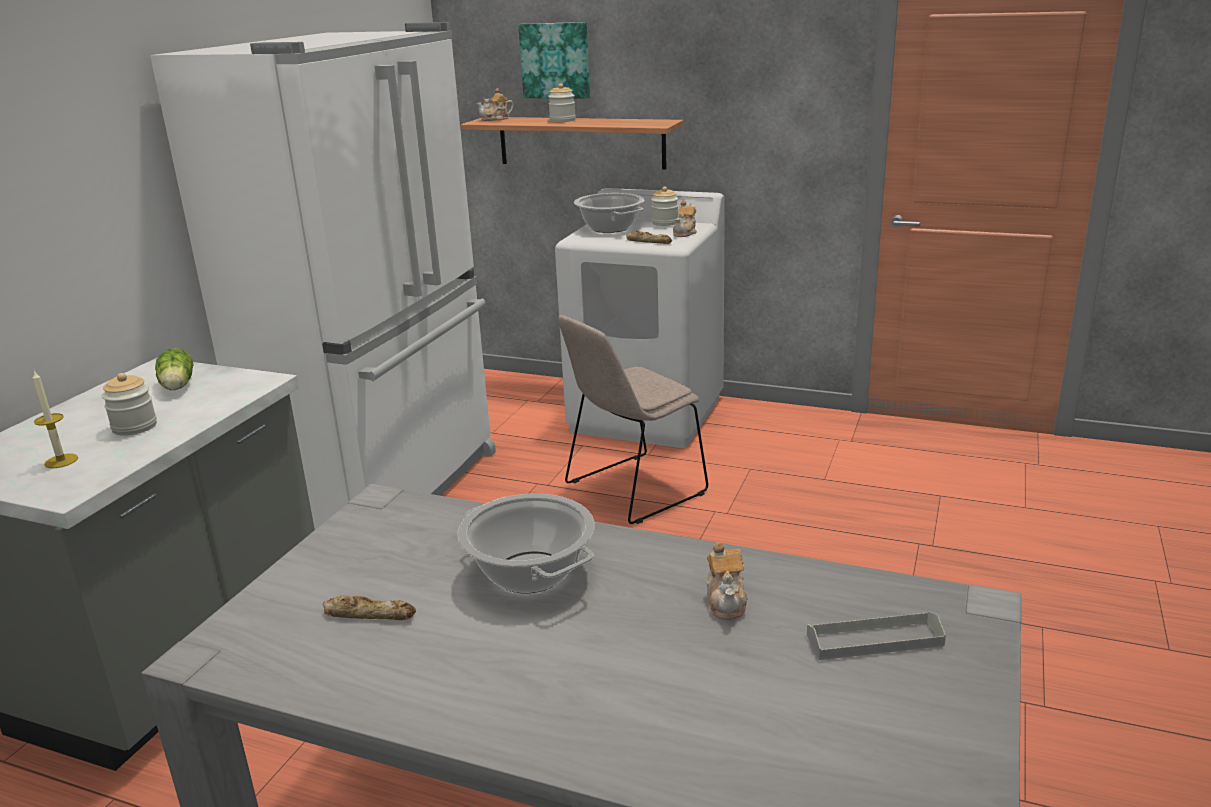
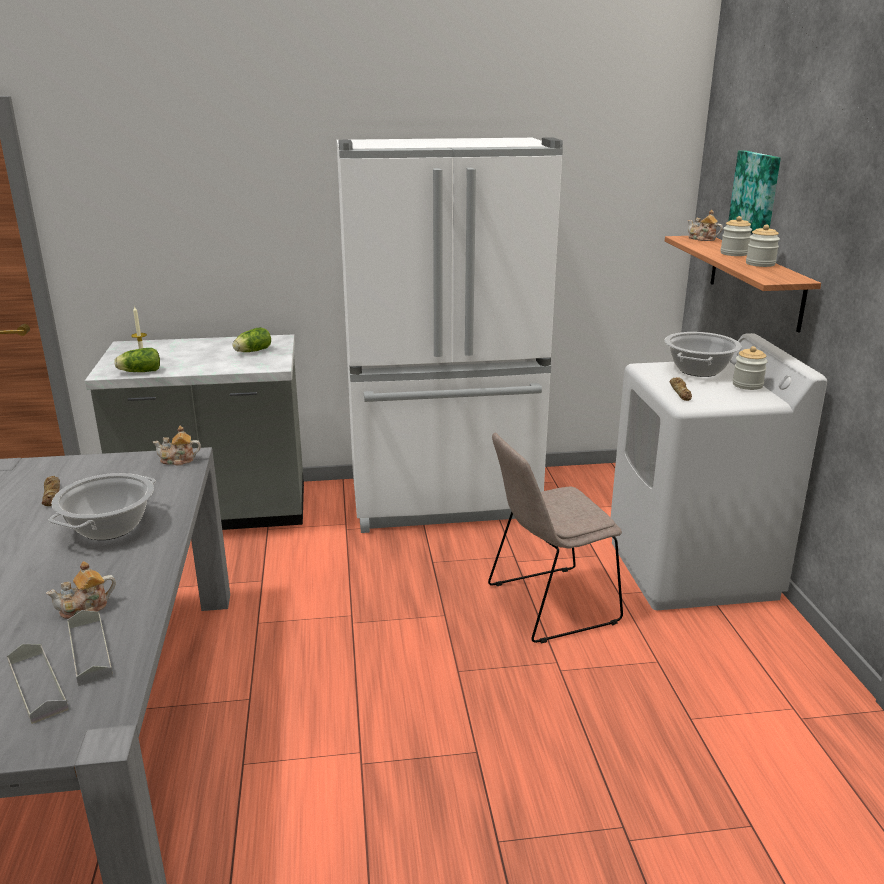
camera: 60 degrees right, 0 degrees up
jar [102,373,157,436] -> jar moved to [746,225,780,267]
beige chair [558,315,708,524] -> beige chair turned 45 degrees counterclockwise [488,433,623,644]
teapot [673,200,697,237] -> teapot moved to [153,426,201,466]
none -> grey tray [67,610,113,686]
none -> lettuce [114,348,160,372]

